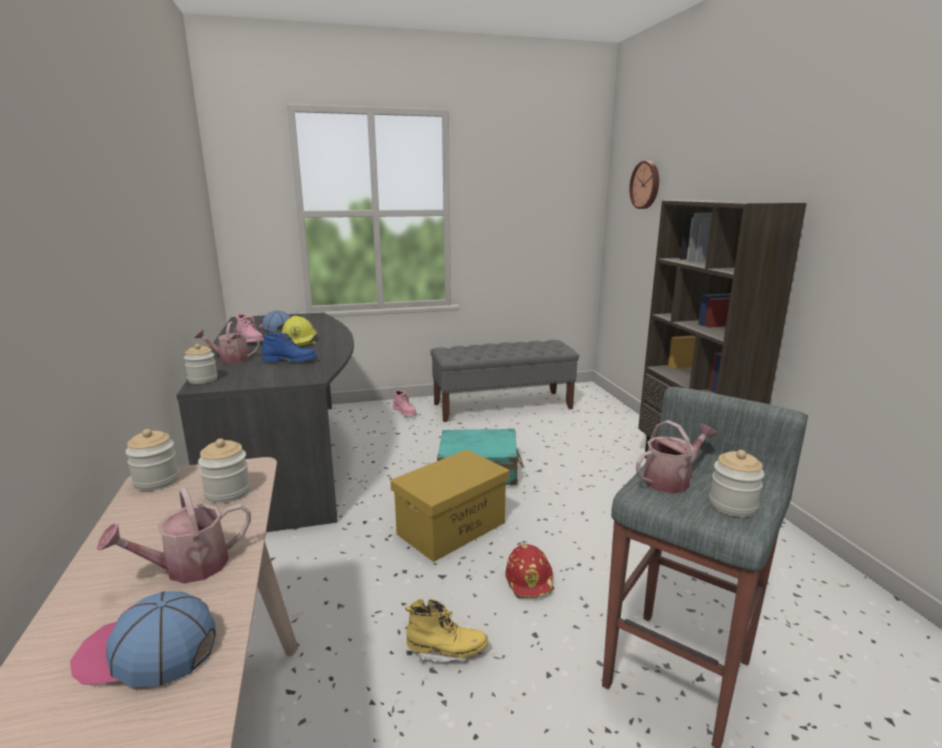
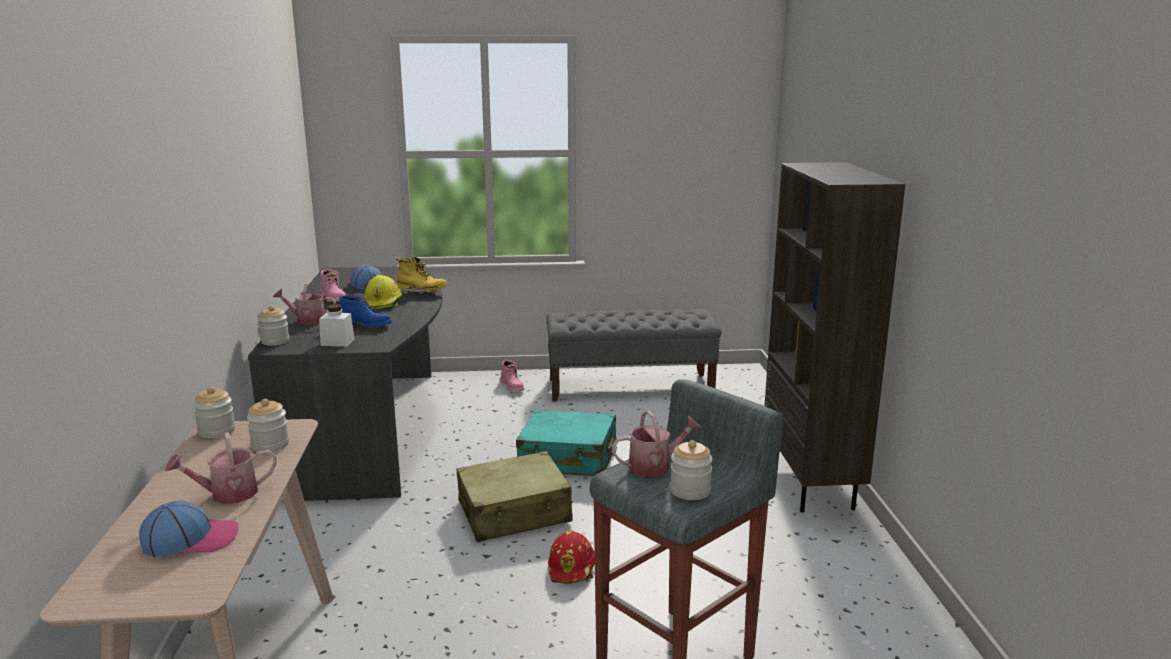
camera: 10 degrees right, 0 degrees up
cap [70,591,216,687] -> cap turned 150 degrees clockwise [139,501,238,557]
yellow storage box [390,449,509,562] -> beige suitcase [456,451,573,542]
yellow boot [405,599,488,664] -> yellow boot moved to [396,257,448,294]
wall clock [629,161,659,209] -> none
none -> white jar [319,304,355,347]

